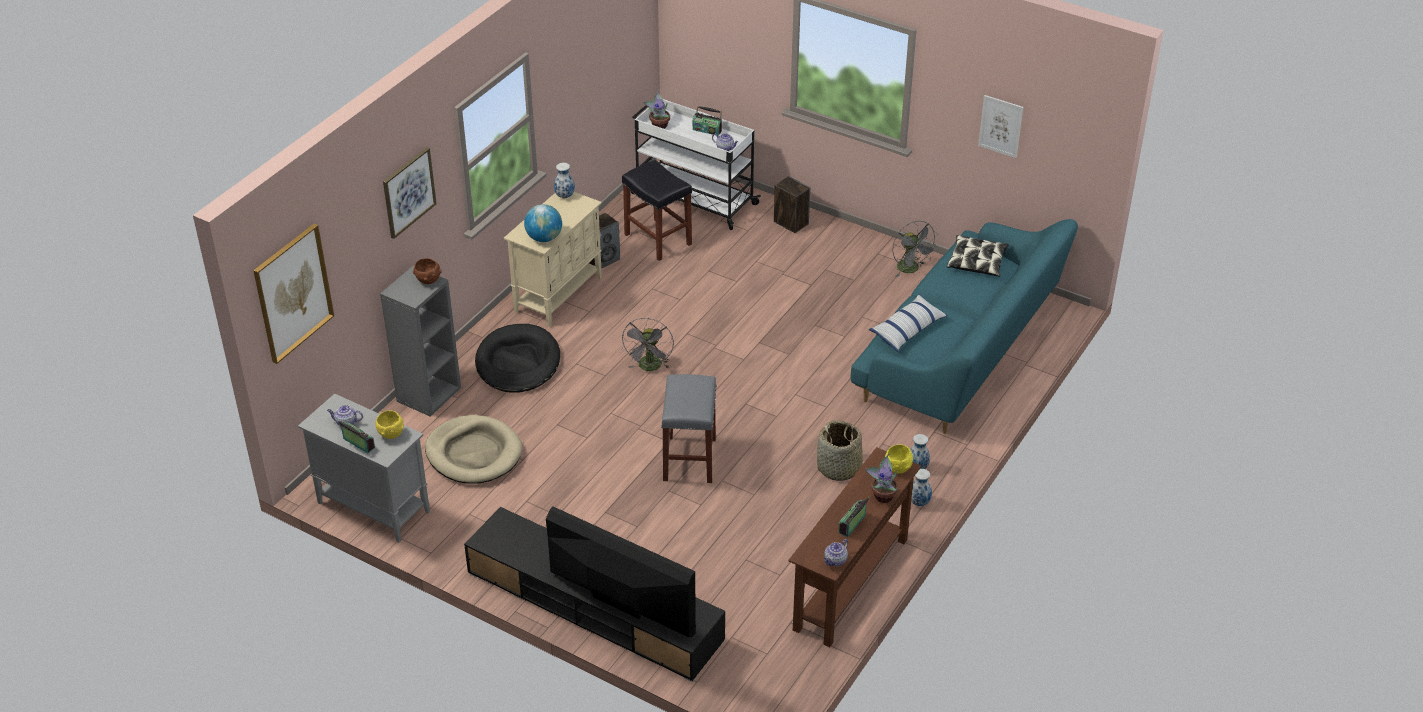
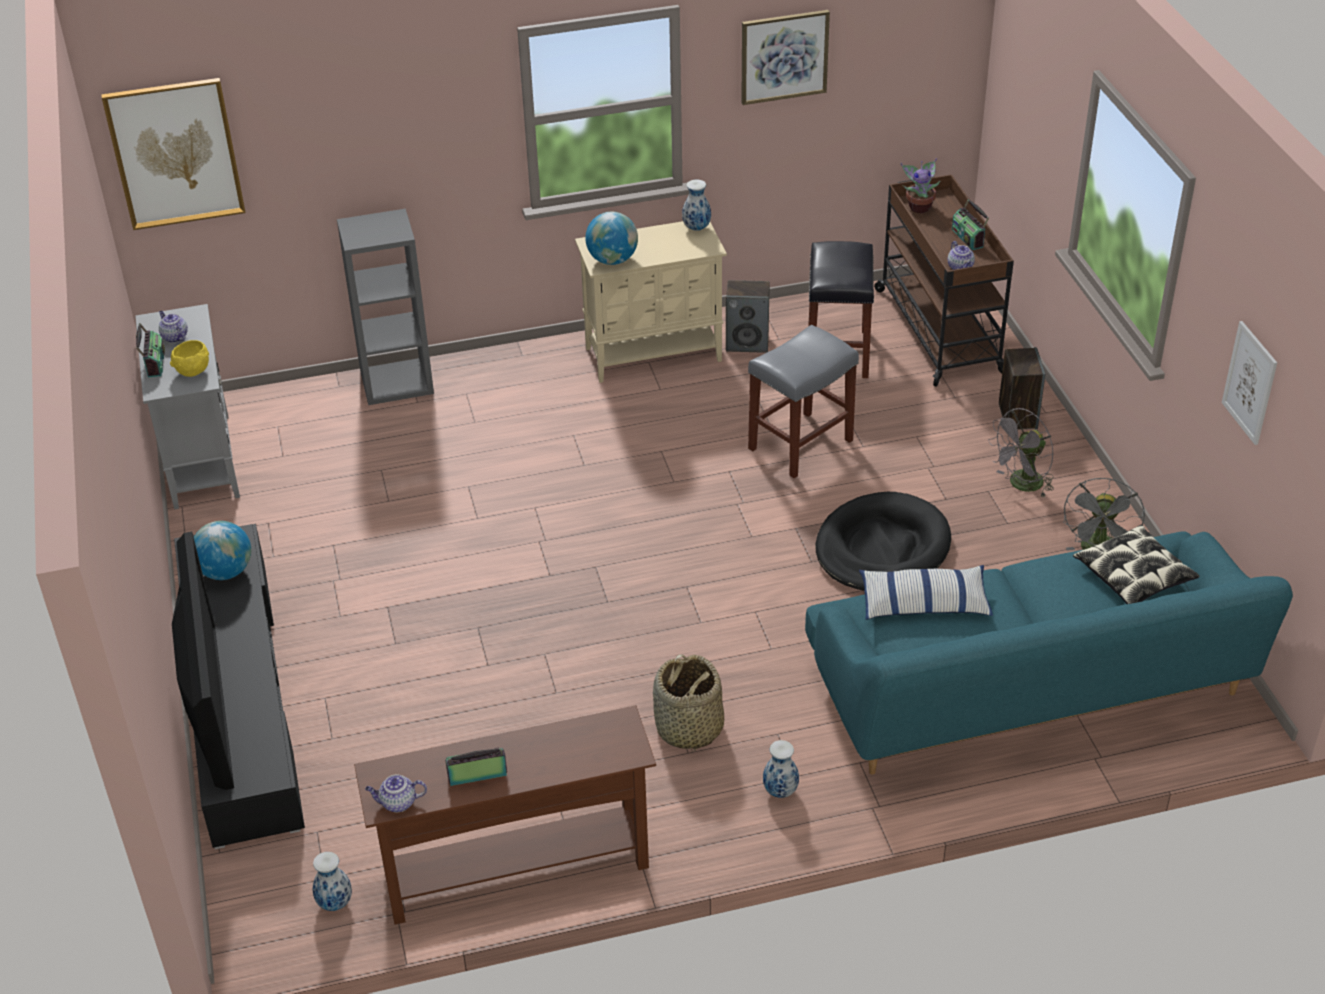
camera: 45 degrees right, 0 degrees up
picture [383,147,437,239] -> picture moved to [741,10,830,105]
brown bowl [413,258,442,284] -> none
beige dog bed [425,415,522,484] -> none
black dog bed [475,324,560,393] -> black dog bed moved to [815,492,951,590]
grey fan [622,318,674,371] -> grey fan moved to [988,408,1054,498]
white cart [631,99,761,230] -> brown cart [874,174,1014,387]
grey stool [661,374,717,483] -> grey stool moved to [748,325,859,478]
potted plant [865,453,898,503] -> none
yellow bowl [885,444,913,473] -> none
vase [911,469,932,506] -> vase moved to [313,852,352,911]
none -> globe [194,521,251,580]

